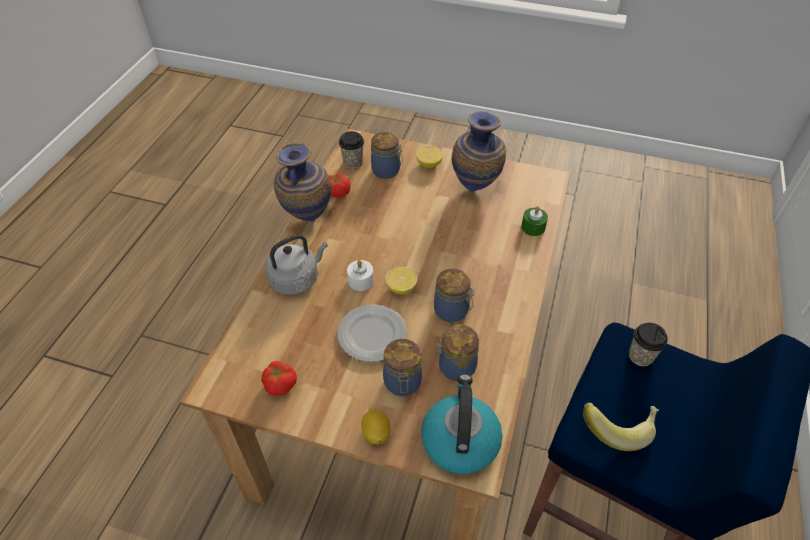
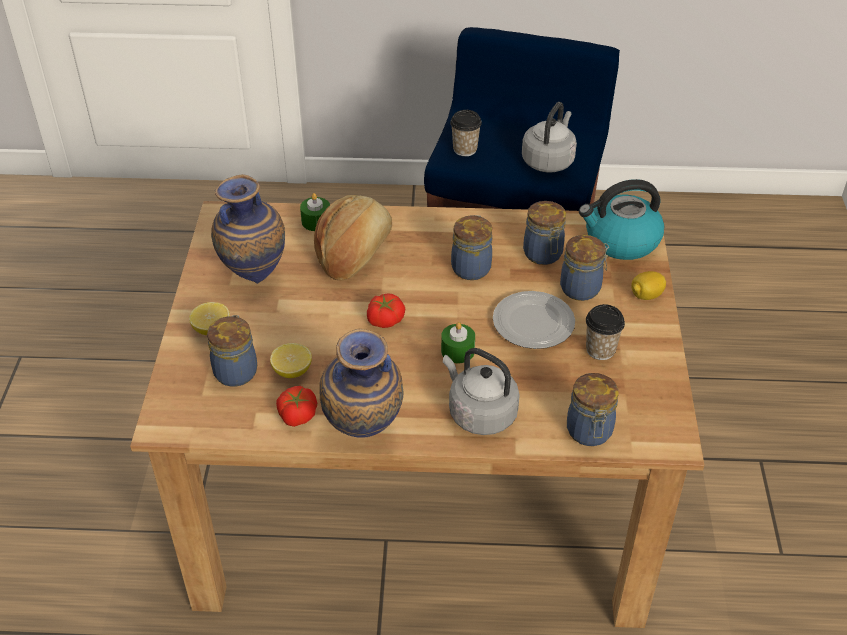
camera: 105 degrees left, 5 degrees down
tomato [261,361,297,396] -> tomato moved to [367,293,405,328]
cup [339,131,364,169] -> cup moved to [586,304,625,360]
white candle [347,260,374,291] -> green candle [441,322,475,363]
lemon [385,267,417,295] -> lemon moved to [270,343,312,378]
banana [583,402,659,451] -> grey kettle [522,102,577,172]
none -> bread [314,195,392,281]
none -> jar [567,373,619,446]

